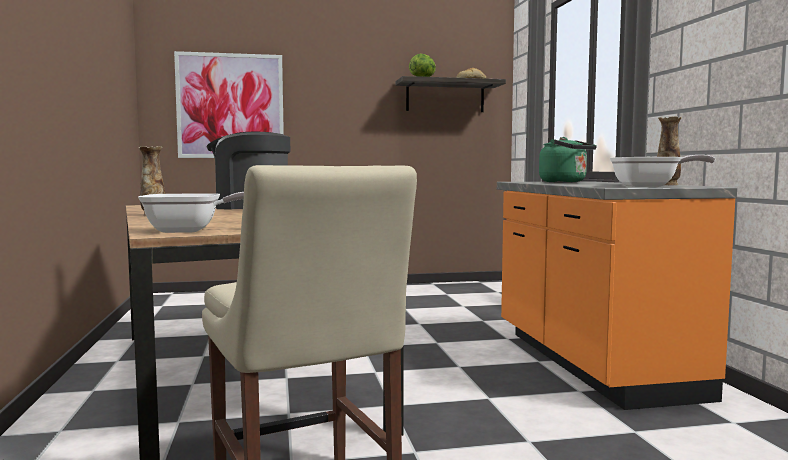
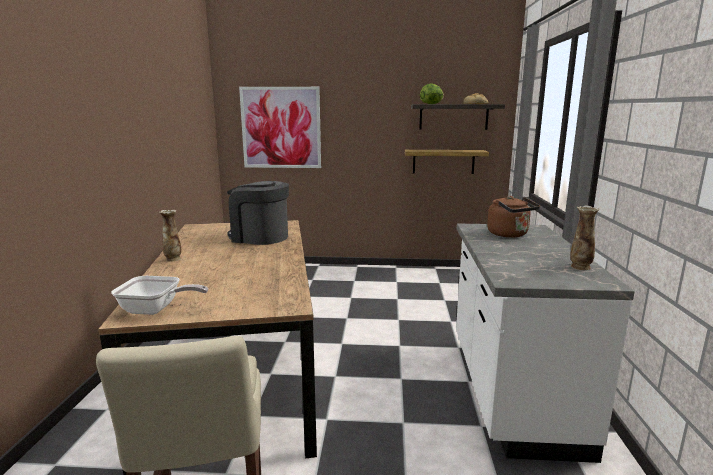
camera: 15 degrees right, 10 degrees up
orange counter [497,181,737,410] -> white counter [456,224,635,463]
green kettle [539,137,597,183] -> brown kettle [487,196,540,238]
frying pan [610,155,715,187] -> none
none -> shelf [405,150,489,174]

